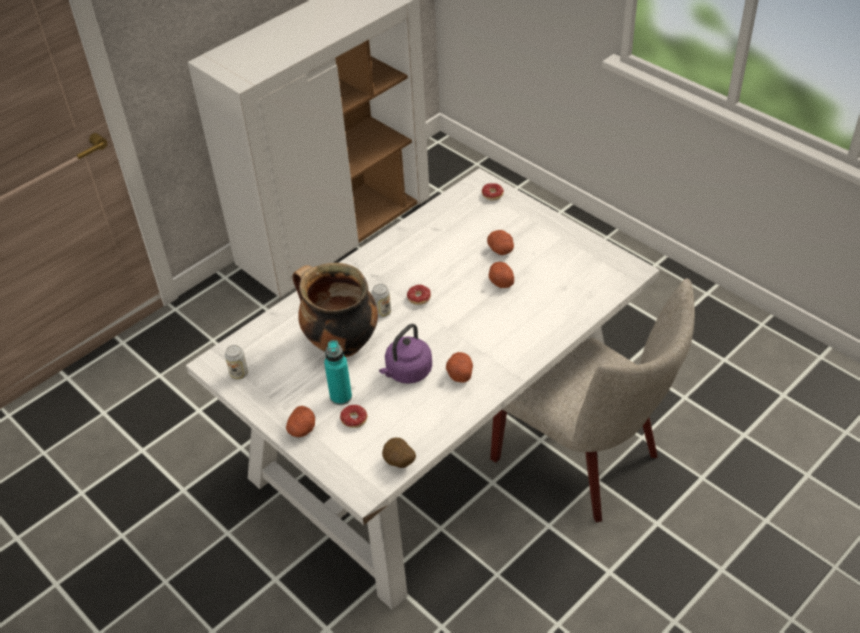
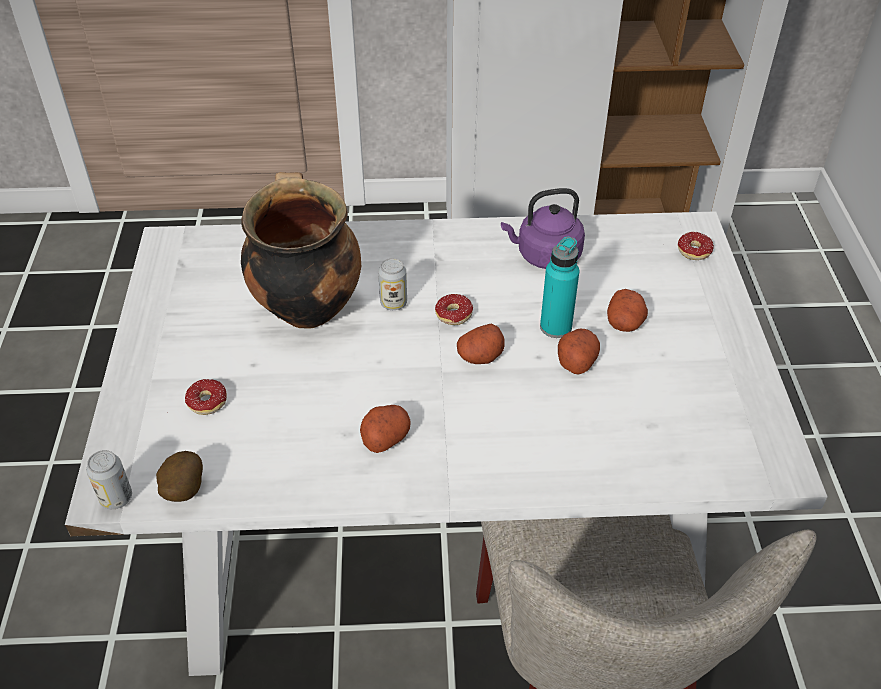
camera: 40 degrees right, 0 degrees up
can [225,345,248,380] -> can moved to [86,450,132,509]
potato [286,406,315,437] -> potato moved to [457,324,505,364]
turquoise bottle [324,340,352,405] -> turquoise bottle moved to [540,237,579,338]
purple kettle [379,324,432,384] -> purple kettle moved to [501,188,585,269]

